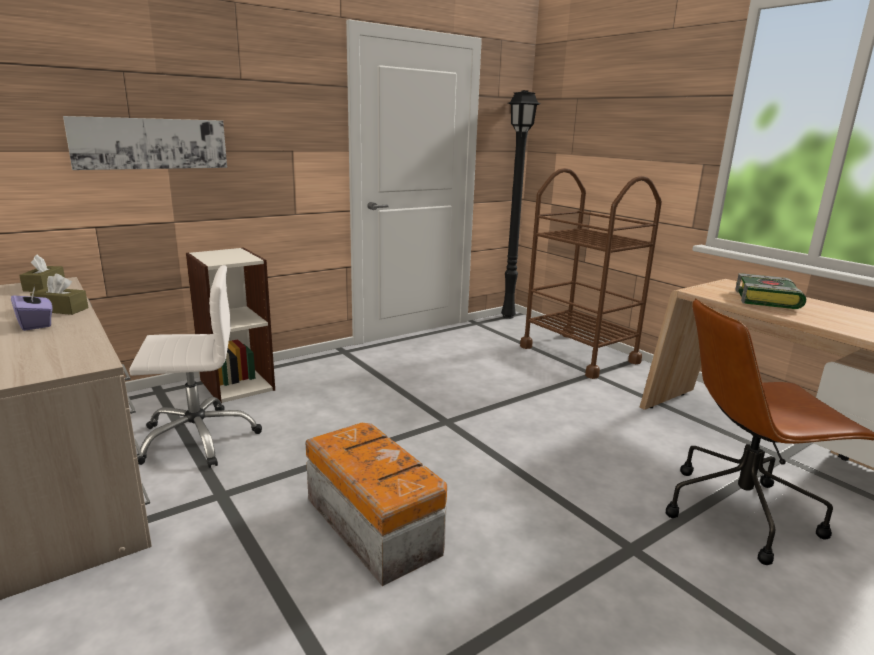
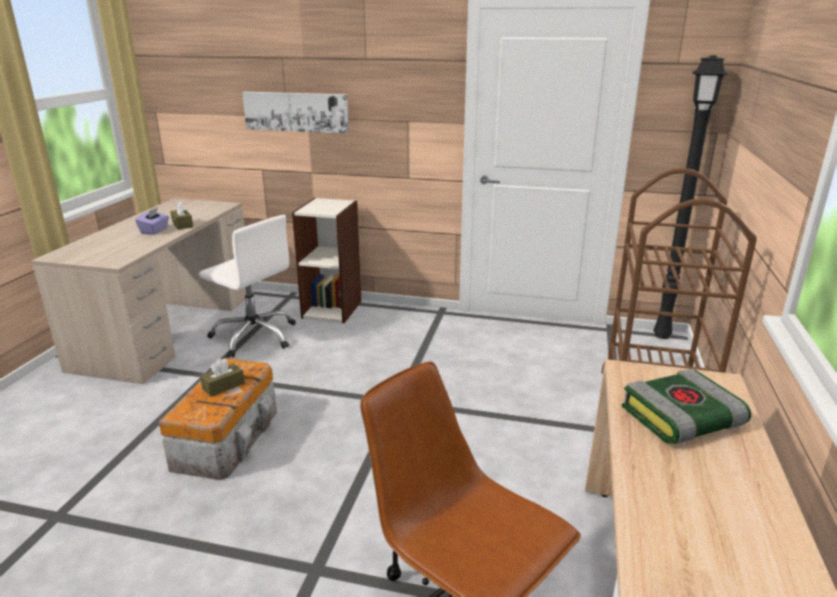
camera: 50 degrees right, 5 degrees up
brown tissue box [19,254,65,292] -> brown tissue box moved to [200,358,245,397]

